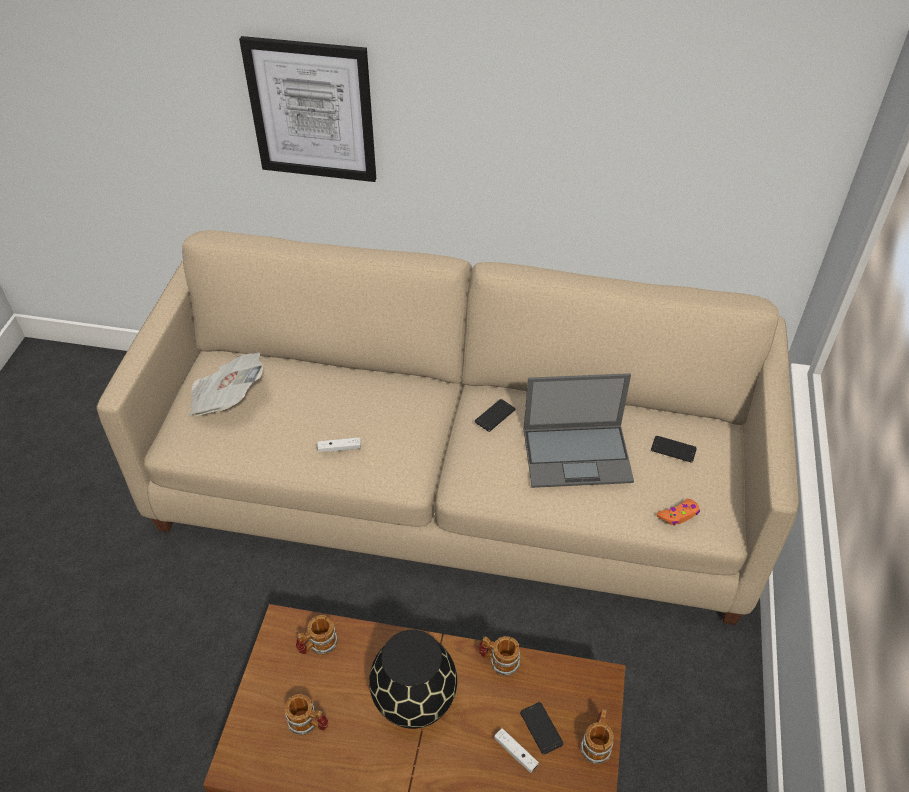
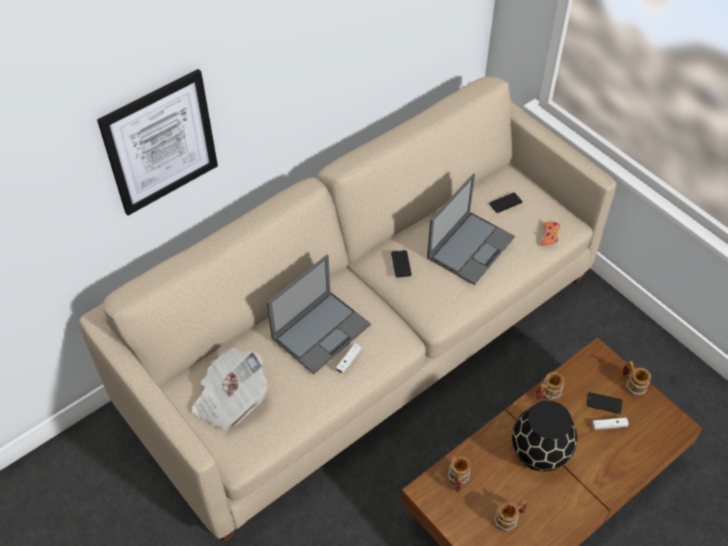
camera: 50 degrees left, 5 degrees up
none -> laptop [267,254,371,374]

